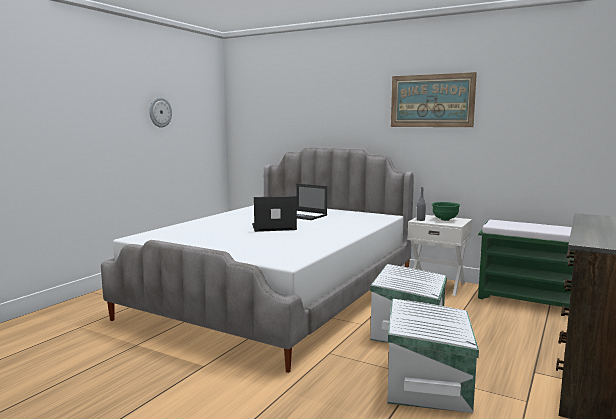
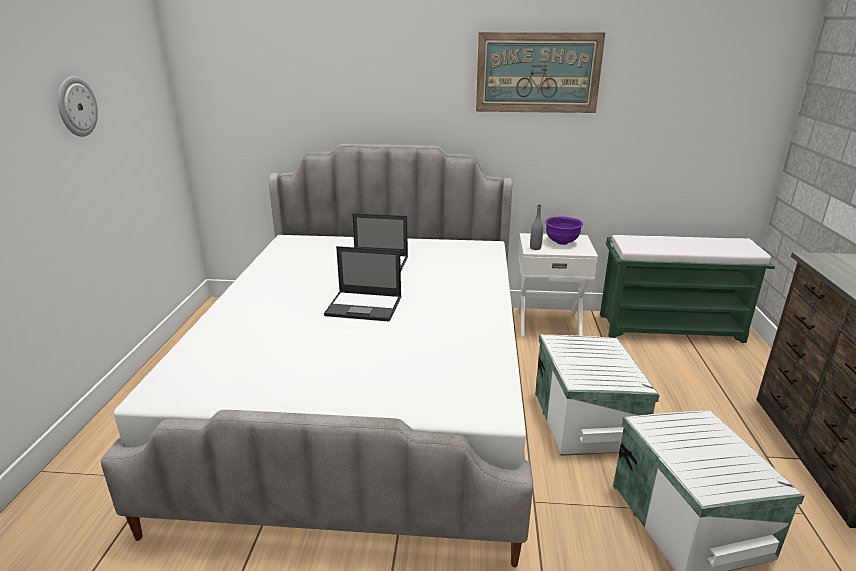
camera: 25 degrees left, 15 degrees up
laptop [252,196,297,232] -> laptop turned 135 degrees counterclockwise [324,246,401,322]
green bowl [432,202,460,221] -> purple bowl [545,216,583,245]

